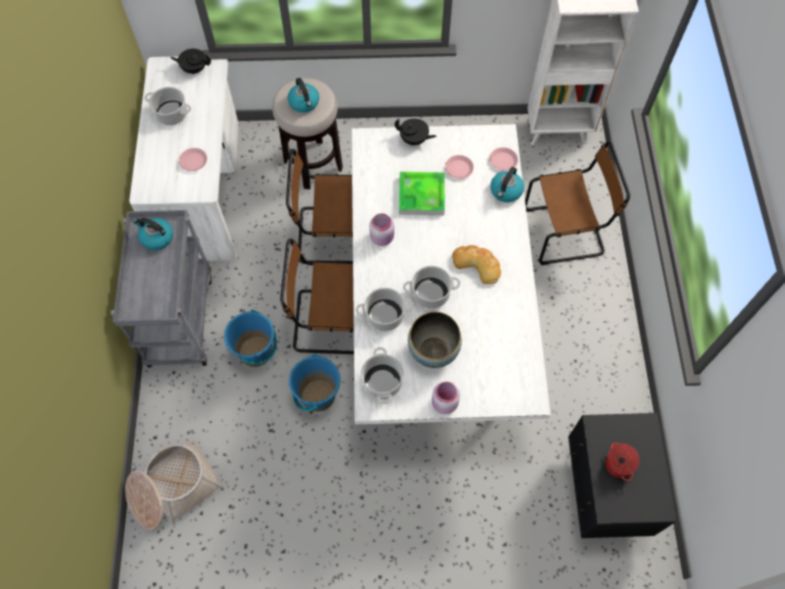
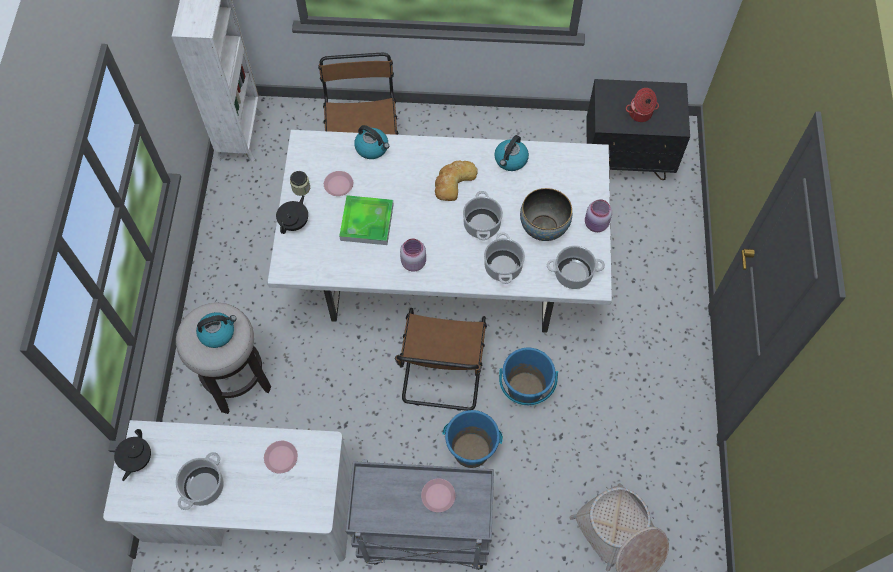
camera: 85 degrees left, 0 degrees up
kettle [133,218,173,250] -> kettle moved to [494,135,529,171]
brown chair [286,149,353,264] -> none
pink plate [490,147,518,171] -> pink plate moved to [421,478,456,512]
none -> jar [290,171,310,196]

